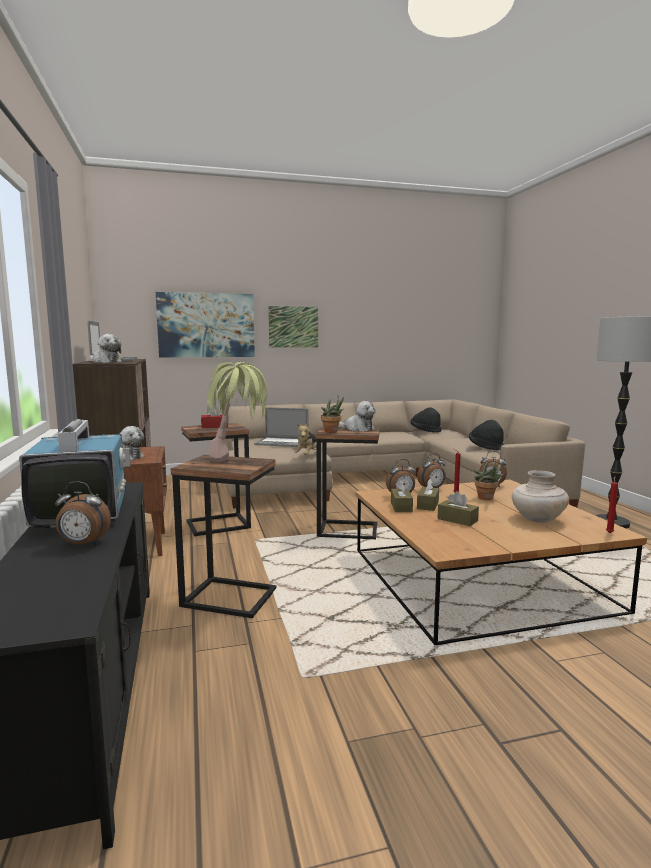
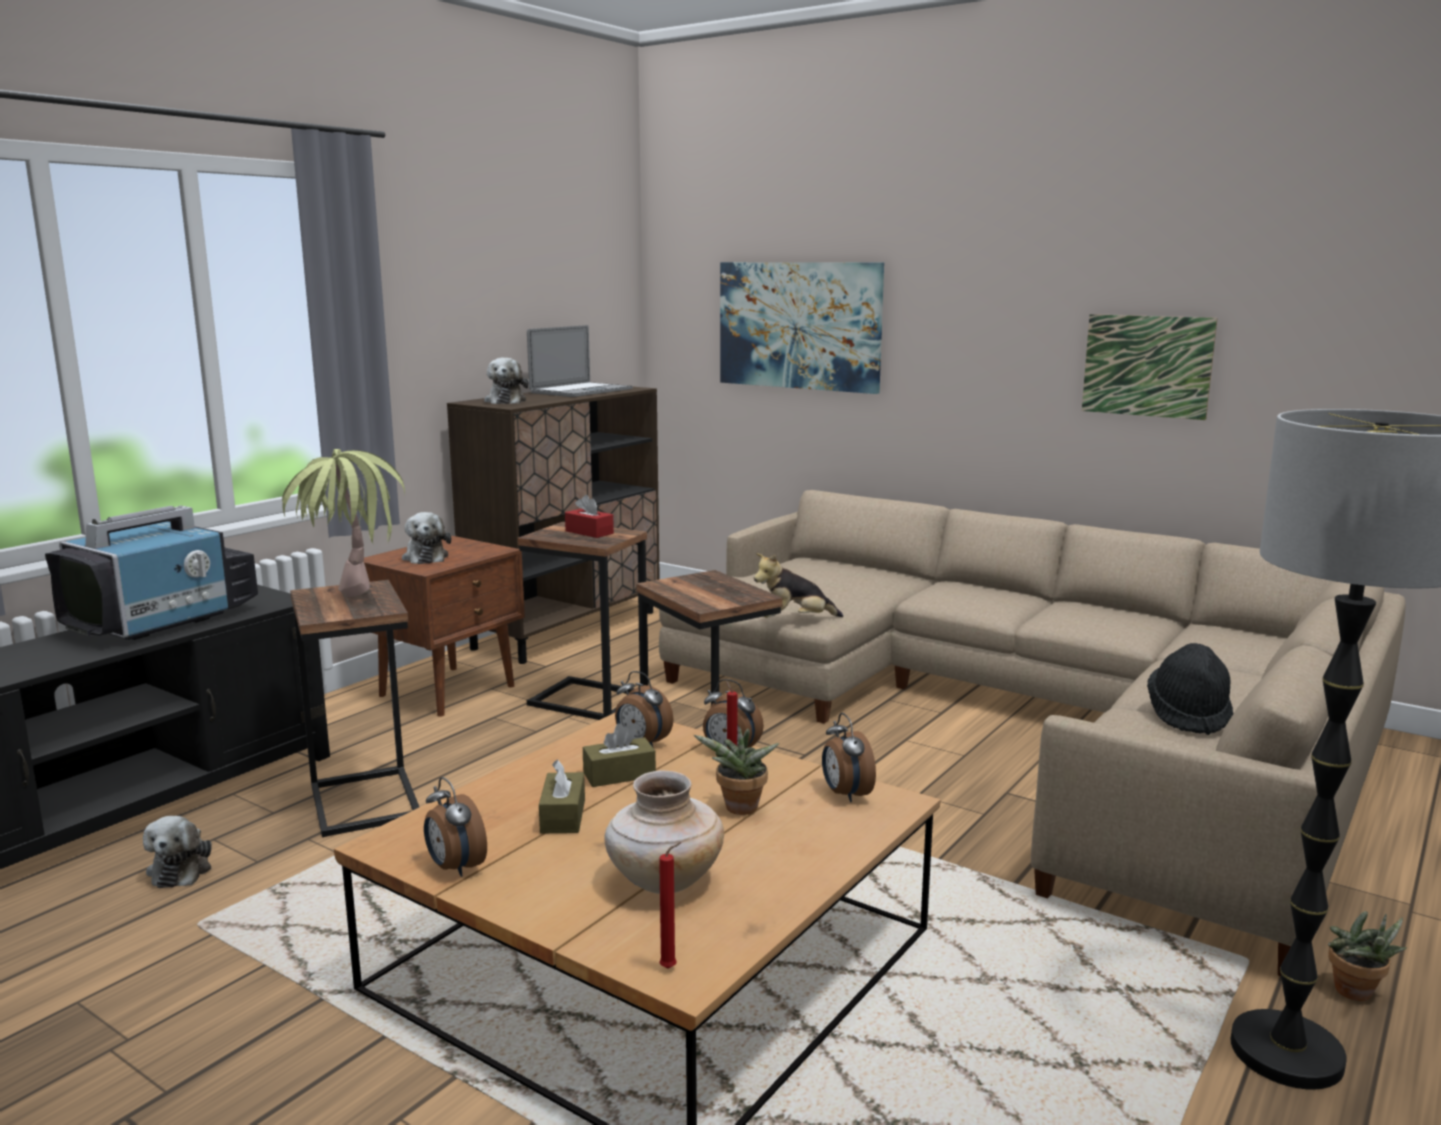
camera: 50 degrees right, 5 degrees up
alarm clock [55,481,111,545] -> alarm clock moved to [424,777,487,877]
laptop [254,407,309,447] -> none
picture [268,306,318,348] -> picture moved to [1082,314,1218,420]
potted plant [321,397,344,433] -> potted plant moved to [1328,911,1407,1001]
plush toy [338,401,376,432] -> plush toy moved to [143,816,212,888]
brown tissue box [391,480,413,512] -> none
black hat [411,407,441,433] -> none

